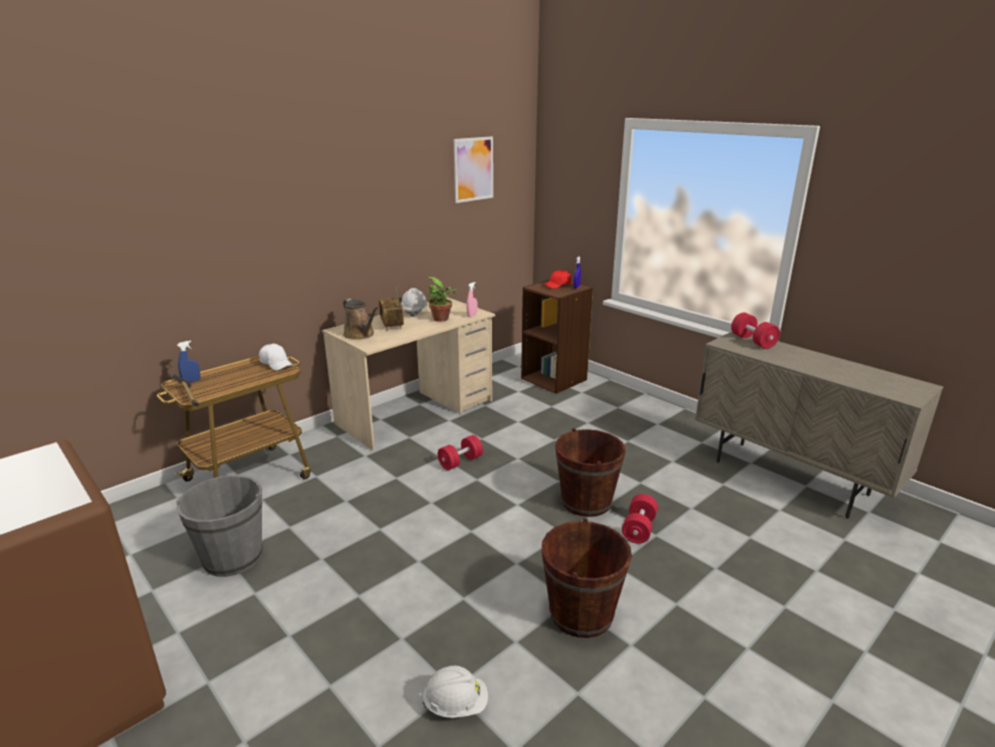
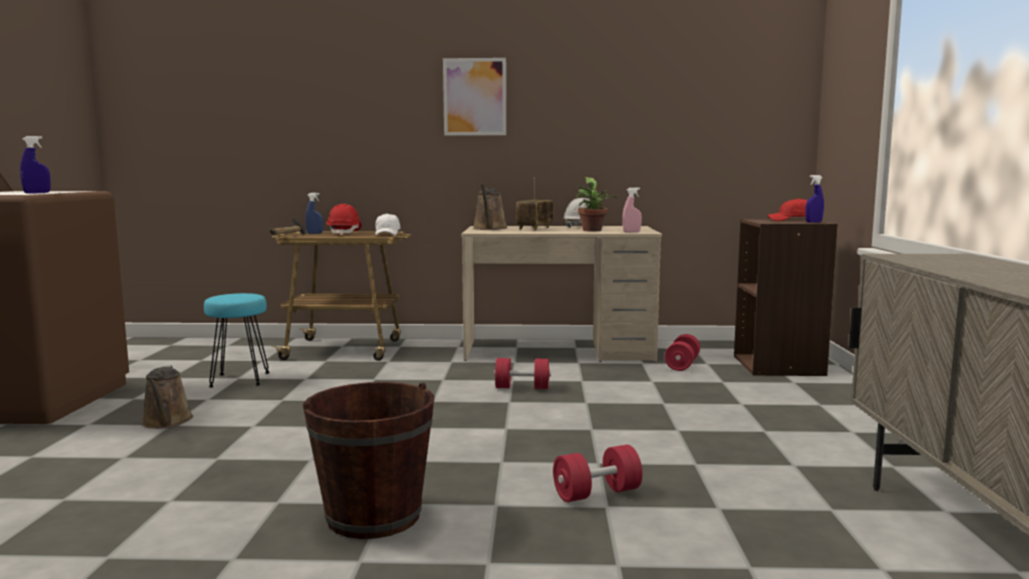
camera: 45 degrees right, 15 degrees down
grey bucket [176,475,263,577] -> turquoise stool [204,293,270,388]
white hard hat [422,666,488,718] -> none
picture [453,136,493,203] -> picture moved to [443,58,506,136]
brown bucket [555,428,626,517] -> none
red dumbbell [731,312,780,349] -> red dumbbell moved to [665,334,700,371]
none -> blue spray bottle [20,136,51,194]
none -> brown watering can [141,365,193,429]
none -> red hard hat [327,204,361,235]

